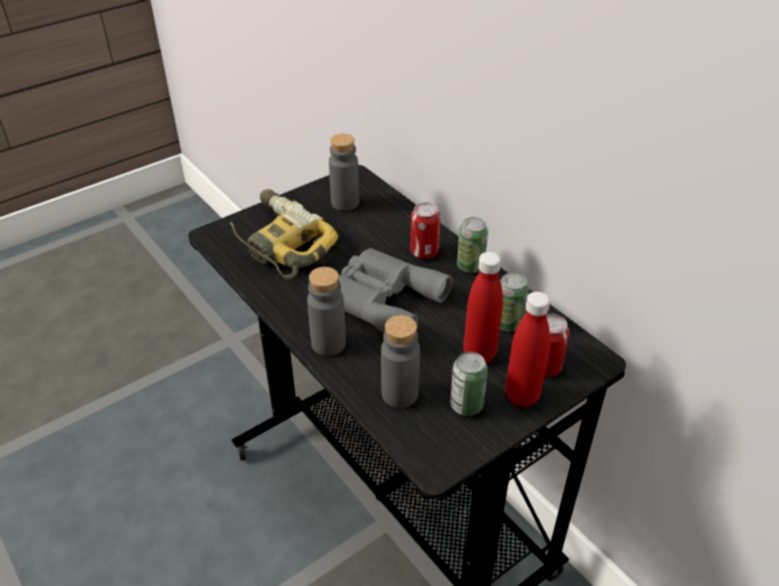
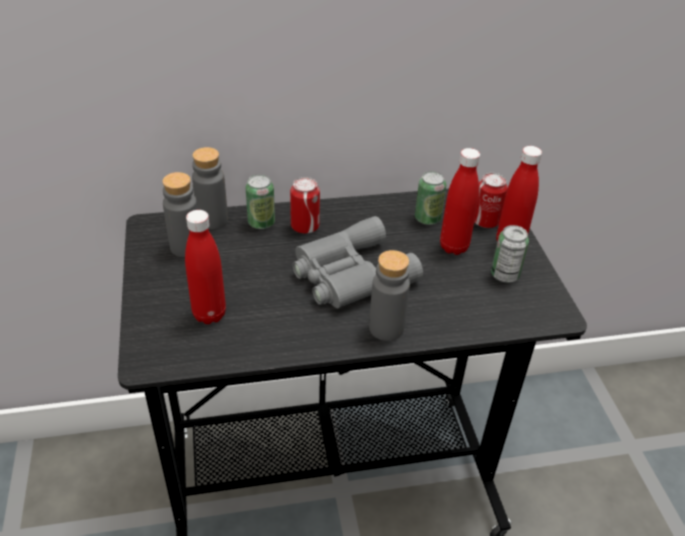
camera: 65 degrees left, 0 degrees up
power drill [230,189,338,280] -> red bottle [185,210,226,324]
grey bottle [381,315,420,408] -> grey bottle moved to [192,147,228,230]
can [457,217,488,273] -> can moved to [246,174,275,229]

